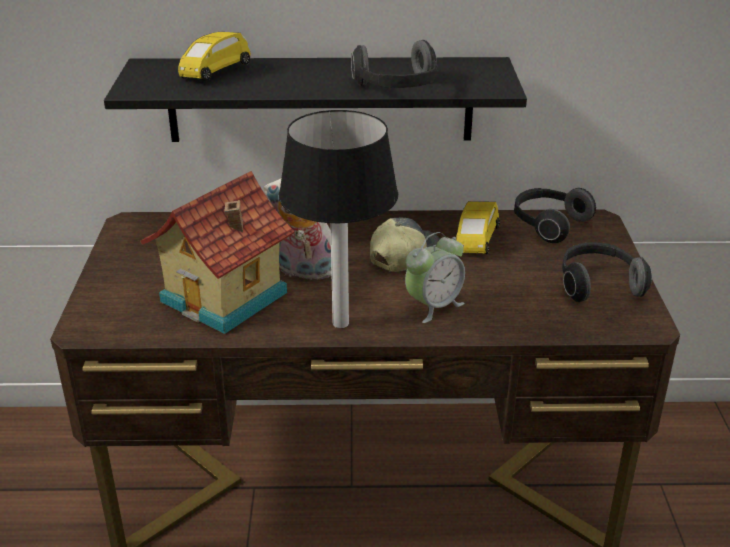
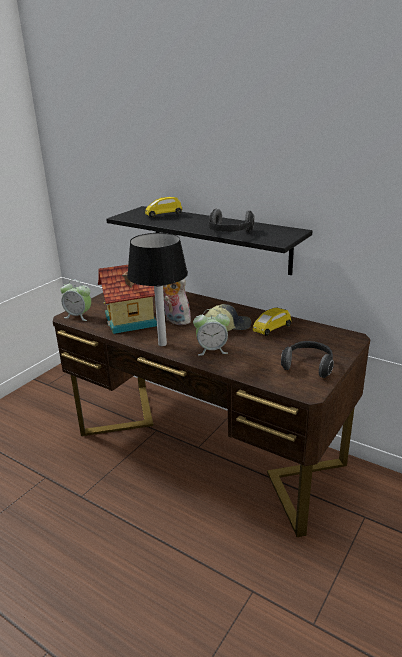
camera: 35 degrees right, 5 degrees down
headphones [514,188,596,243] -> none
none -> alarm clock [60,280,91,321]

